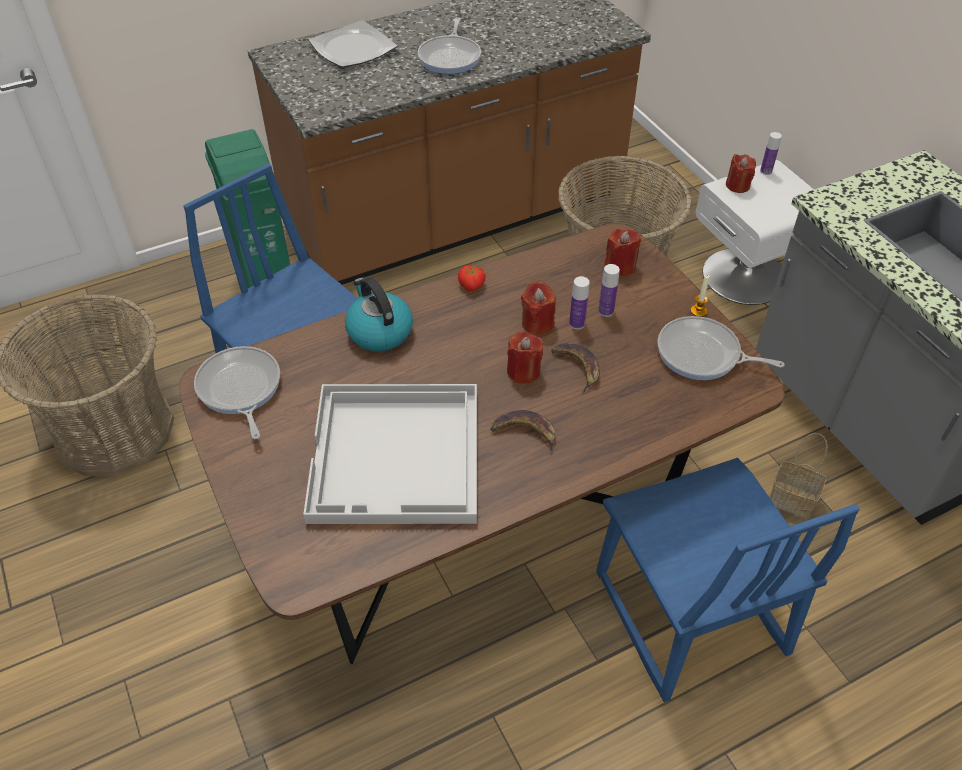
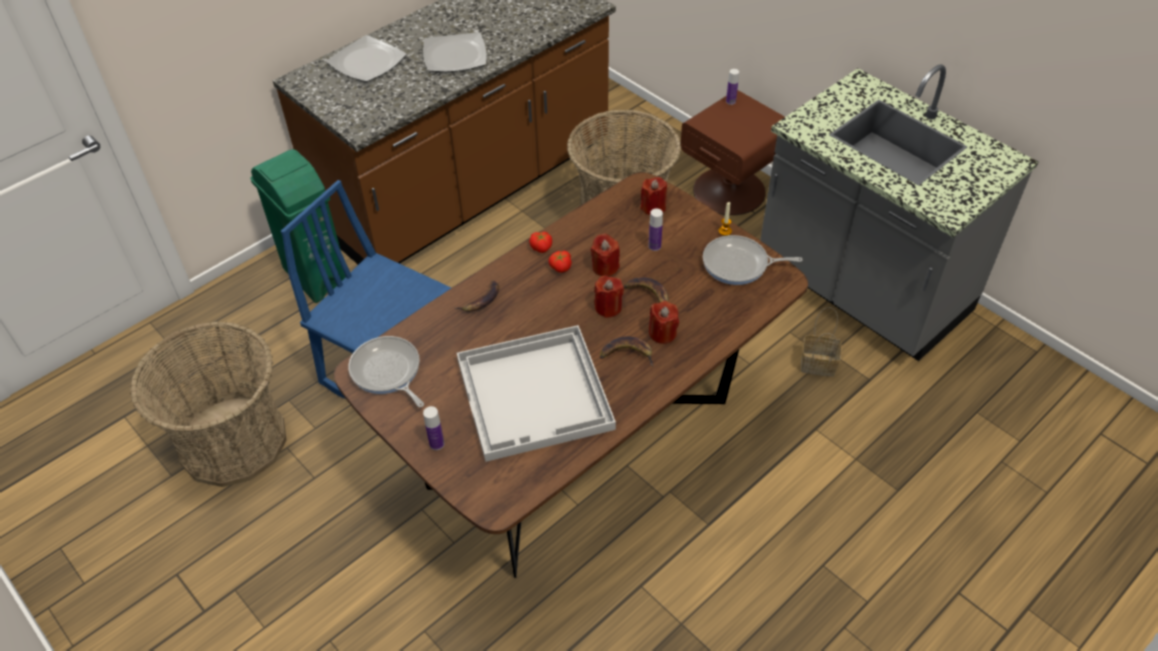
camera: 15 degrees left, 0 degrees up
kettle [345,278,413,351] -> banana [454,280,500,312]
frying pan [418,17,481,74] -> plate [423,32,487,72]
bottle [569,276,590,329] -> bottle moved to [423,406,444,450]
blue chair [596,458,860,702] -> none
white nightstand [696,160,814,305] -> brown nightstand [681,90,785,215]
red candle [726,154,756,193] -> red candle moved to [649,301,679,344]
none -> tomato [548,251,572,273]

